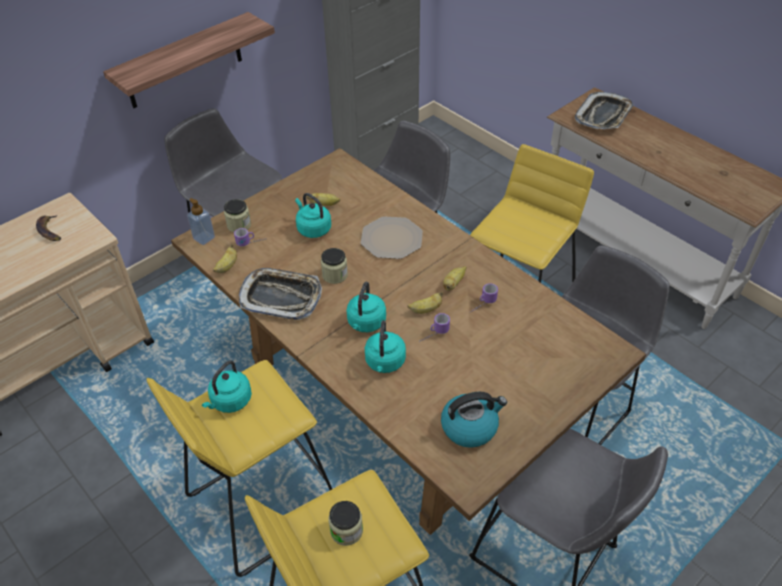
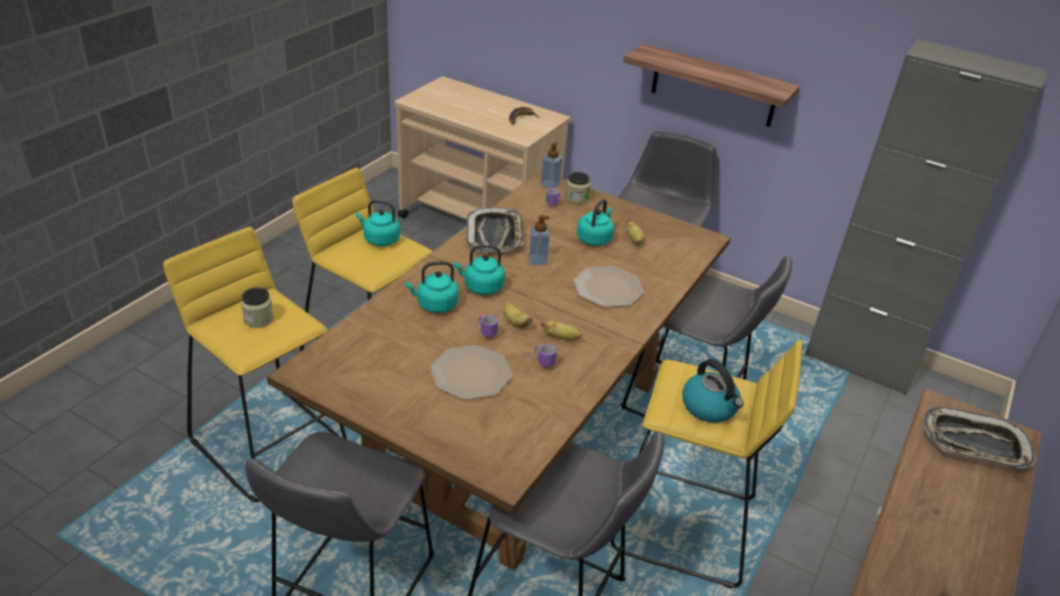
camera: 70 degrees right, 10 degrees down
banana [213,244,237,273] -> none
jar [321,248,348,284] -> soap dispenser [529,215,550,265]
kettle [441,392,507,448] -> kettle moved to [682,359,744,423]
none -> plate [430,345,512,400]

